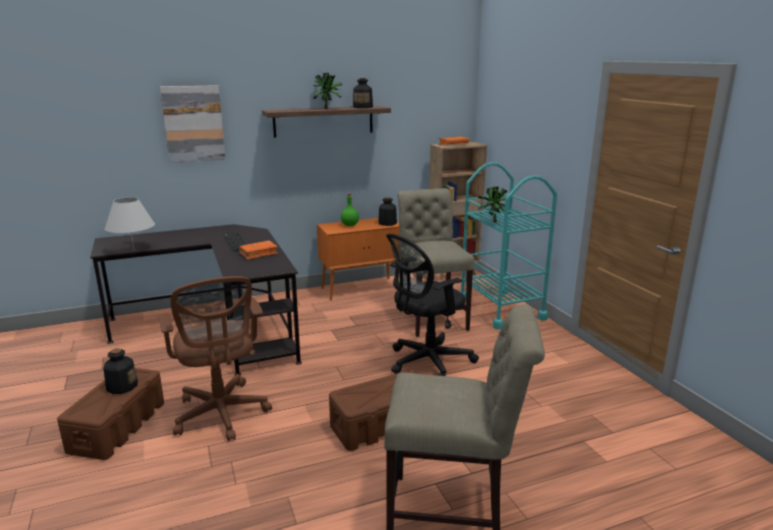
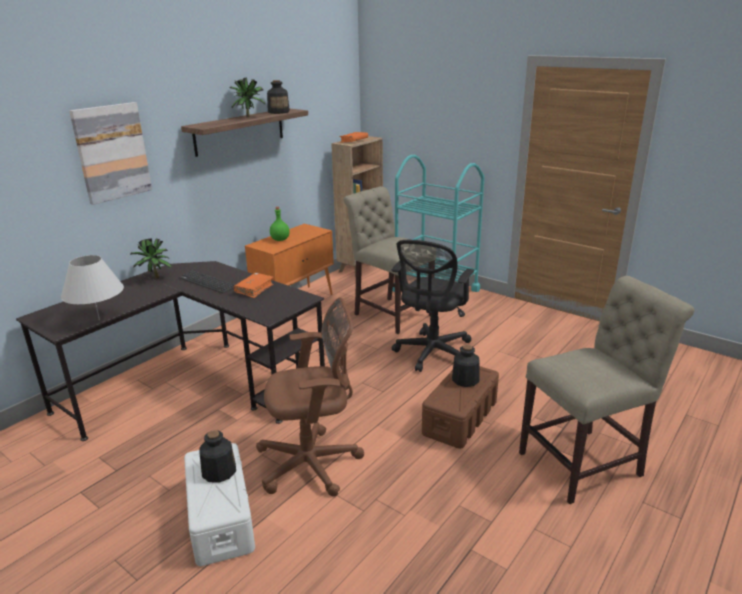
camera: 30 degrees left, 5 degrees up
brown storage box [57,368,164,460] -> white storage box [184,443,255,566]
brown office chair [157,276,272,441] -> brown office chair turned 45 degrees counterclockwise [256,298,364,497]
bottle [378,197,397,226] -> bottle moved to [452,345,480,387]
potted plant [478,187,510,223] -> potted plant moved to [130,238,172,279]

